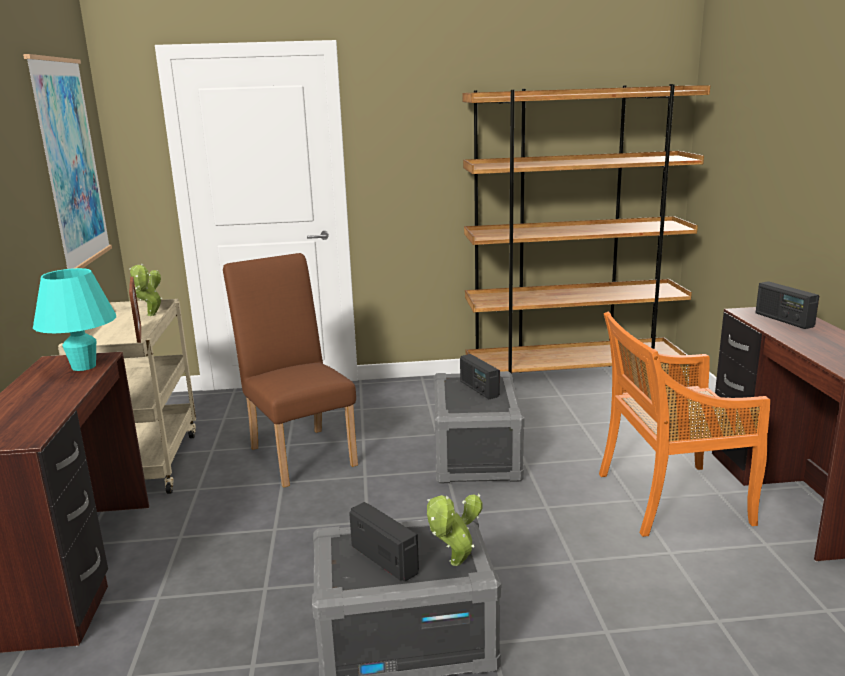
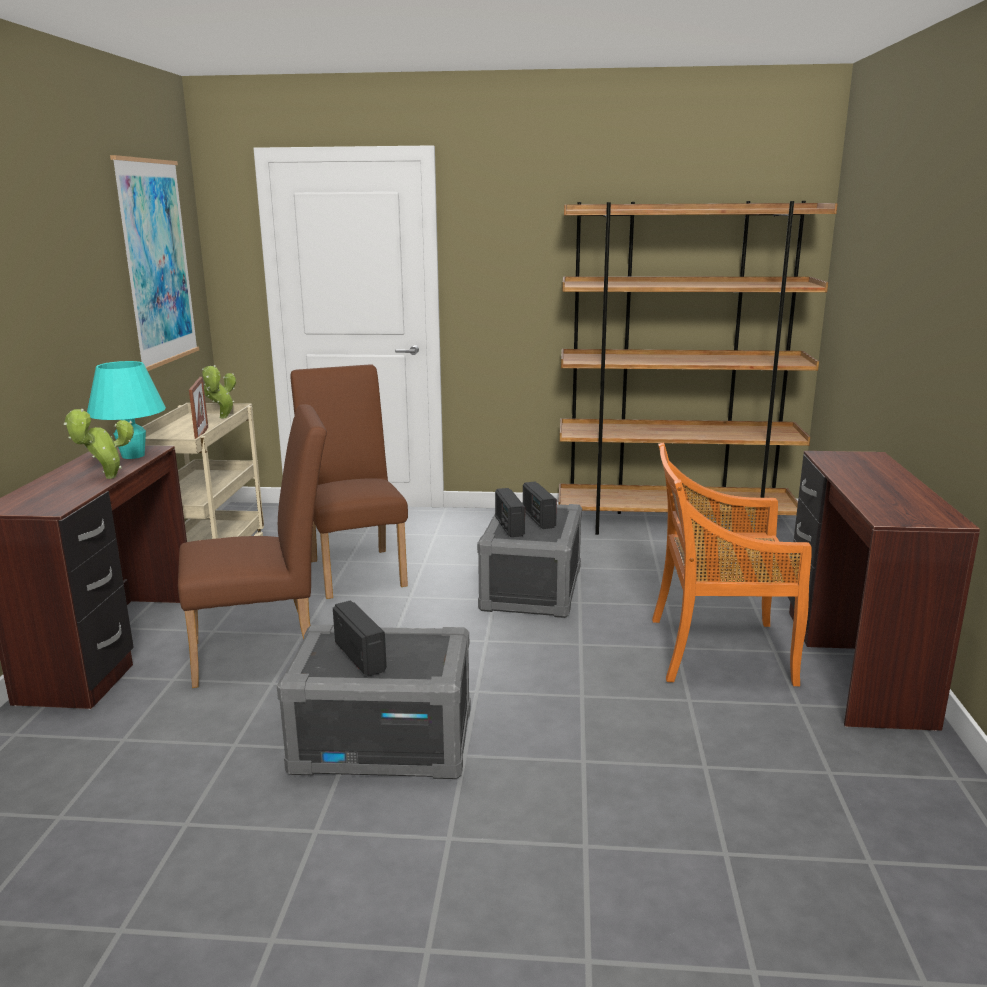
camera: 10 degrees right, 0 degrees up
potted plant [427,494,483,566] -> potted plant moved to [64,409,134,479]
radio [756,281,819,329] -> radio moved to [495,488,525,537]
none -> brown chair [178,404,327,688]

